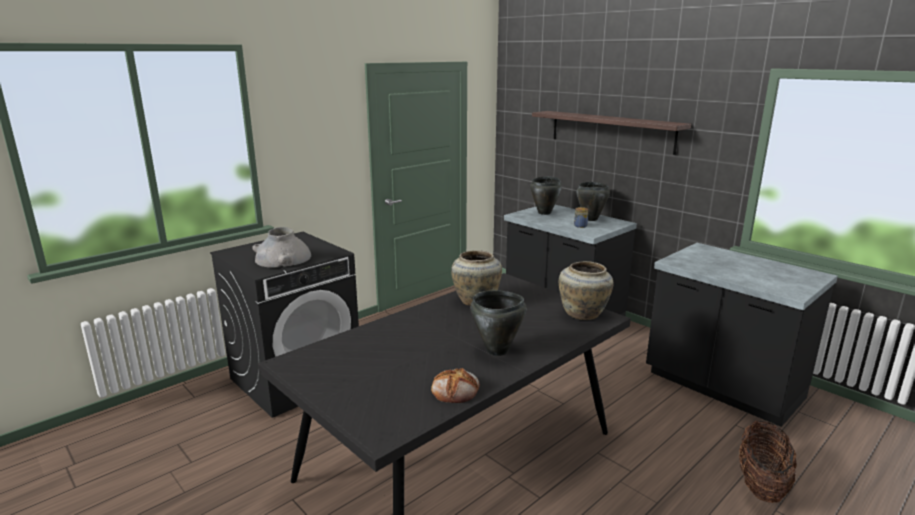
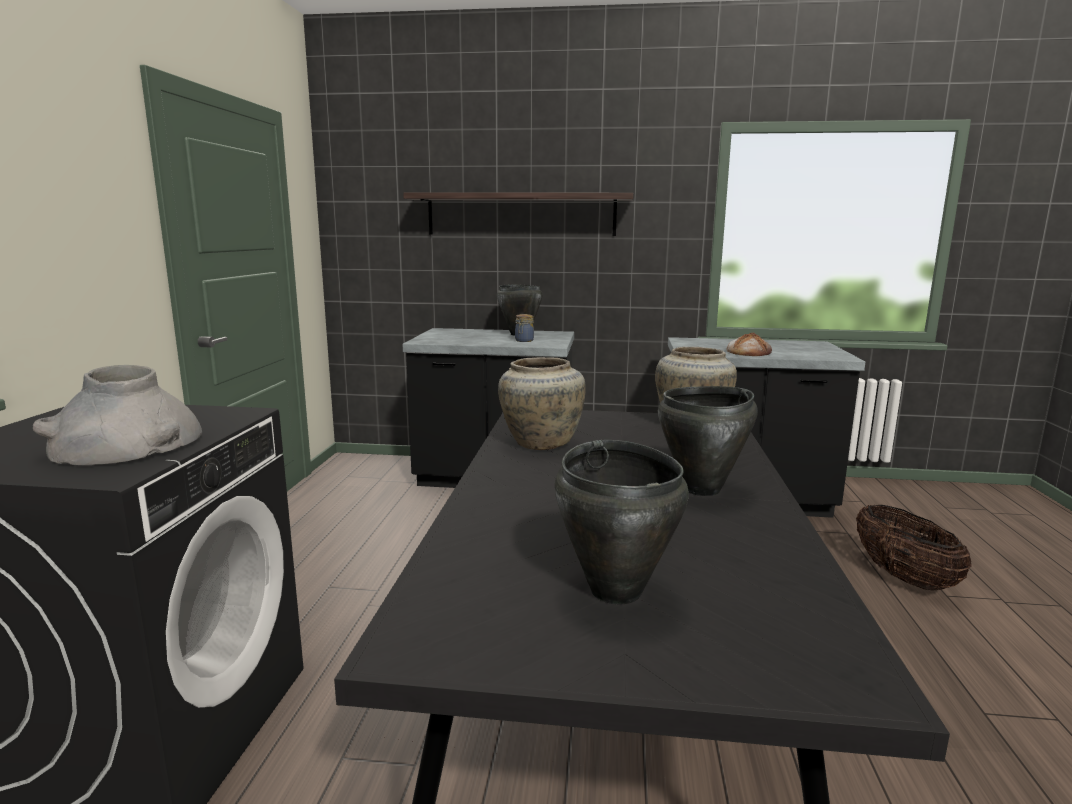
camera: 40 degrees left, 5 degrees down
bread [431,368,480,403] -> bread moved to [727,333,772,356]
black cooking pot [530,176,562,215] -> black cooking pot moved to [555,440,689,604]

